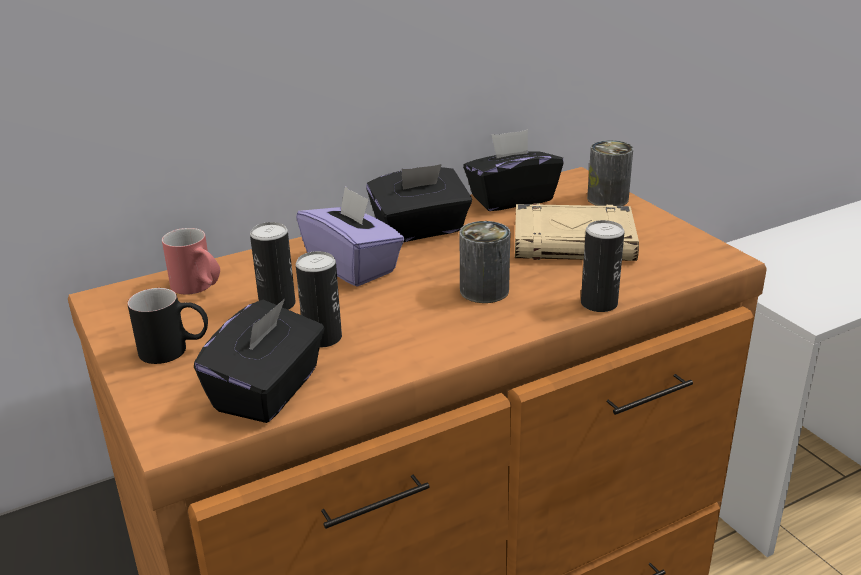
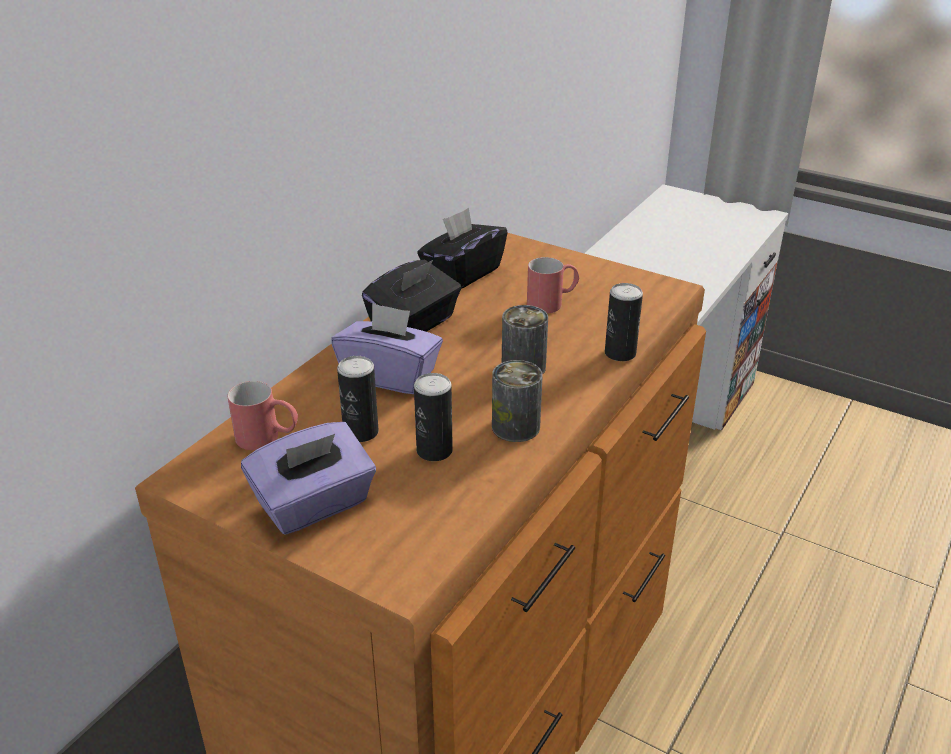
camera: 30 degrees left, 5 degrees up
black mug [127,288,208,364] -> purple tissue box [241,422,376,535]
black tissue box [194,299,325,423] -> none
beige book [515,203,639,261] -> red mug [527,257,579,314]
can [587,140,633,206] -> can moved to [492,360,543,442]

